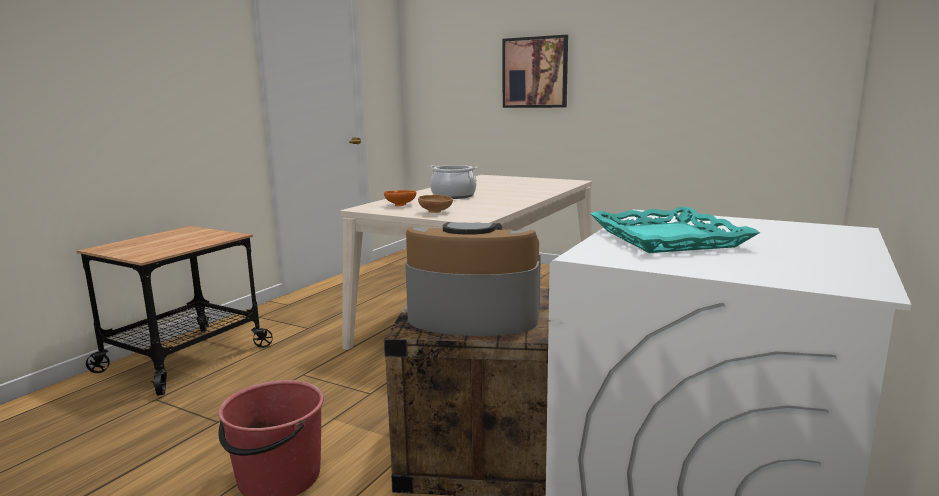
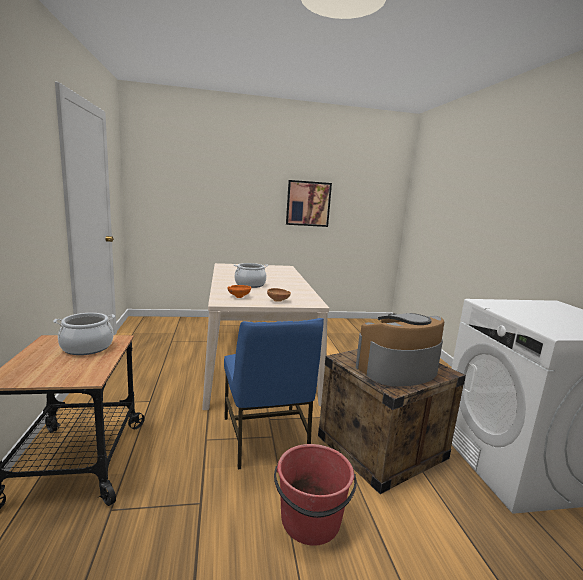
camera: 40 degrees left, 0 degrees up
picture [502,35,568,108] -> picture moved to [286,180,332,227]
turquoise tray [591,207,760,253] -> none
none -> cooking pot [53,313,115,355]
none -> blue chair [224,318,324,469]

